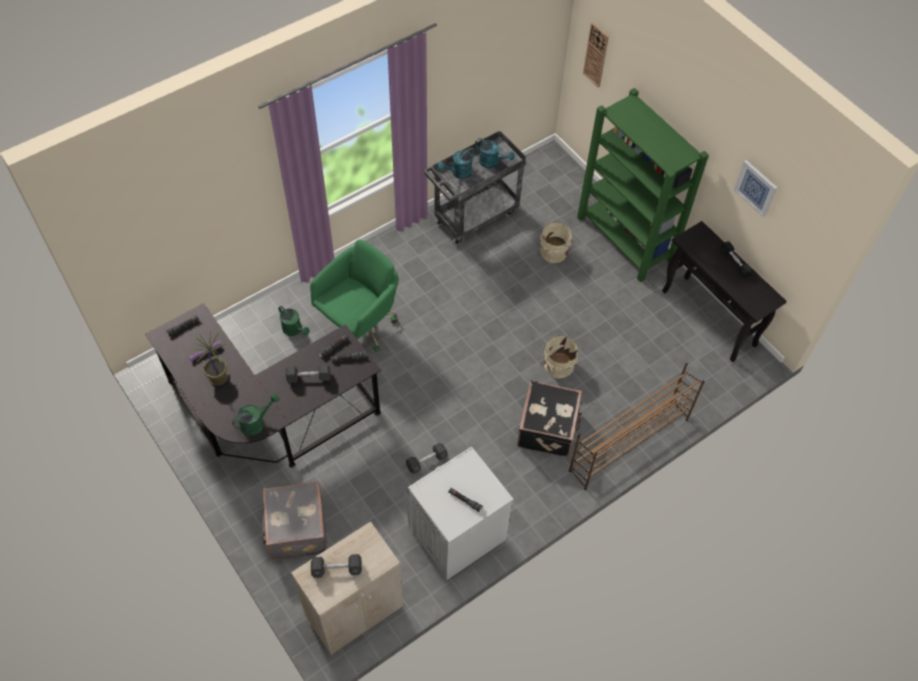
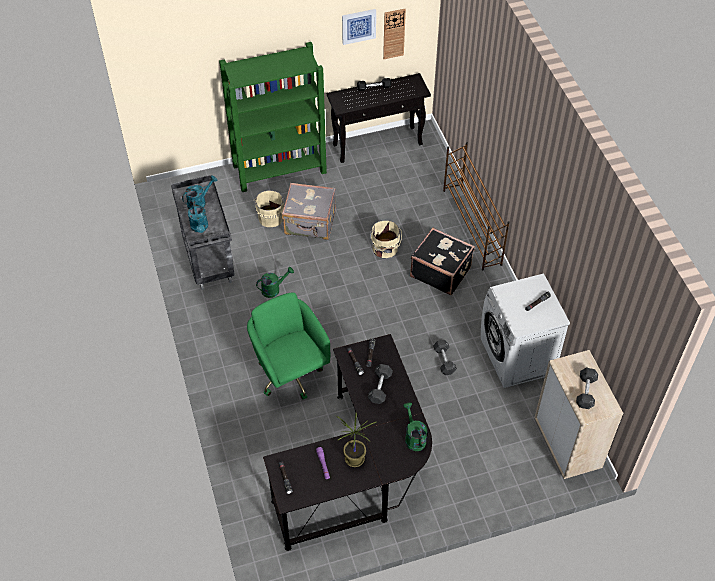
camera: 70 degrees left, 5 degrees down
grey suitcase [261,481,328,560] -> grey suitcase moved to [282,183,336,240]
green watering can [278,306,310,336] -> green watering can moved to [256,267,294,298]
wall clock [583,22,609,88] -> wall clock moved to [383,9,406,59]

